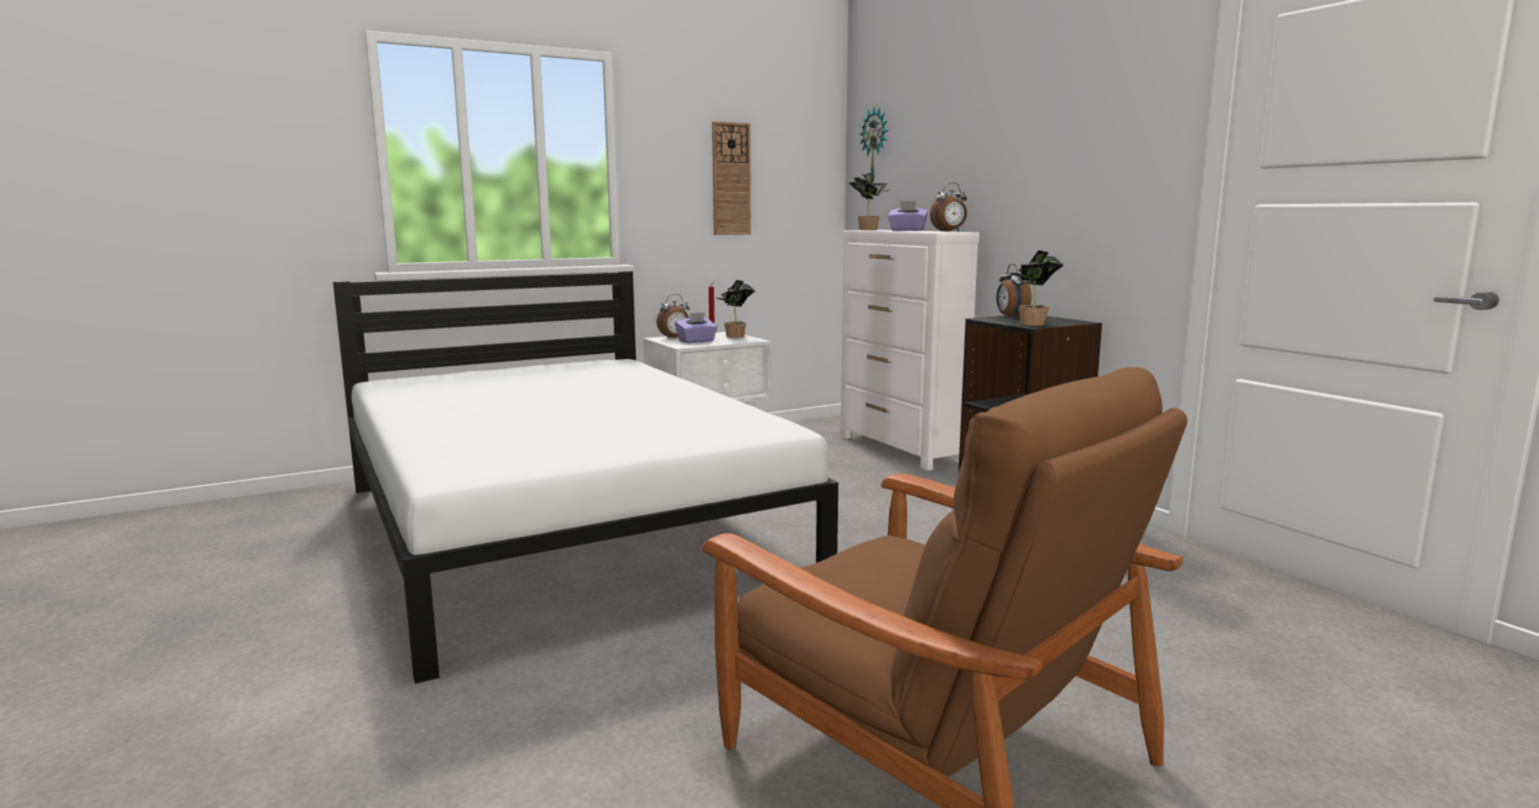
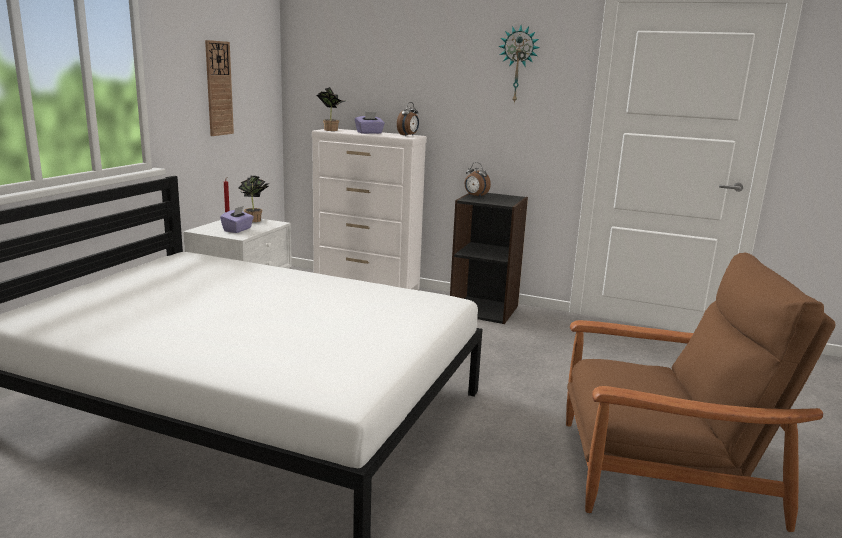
camera: 40 degrees left, 5 degrees up
alarm clock [657,294,690,339] -> none
wall clock [859,107,889,197] -> wall clock moved to [499,26,540,104]
potted plant [1008,250,1064,326] -> none

